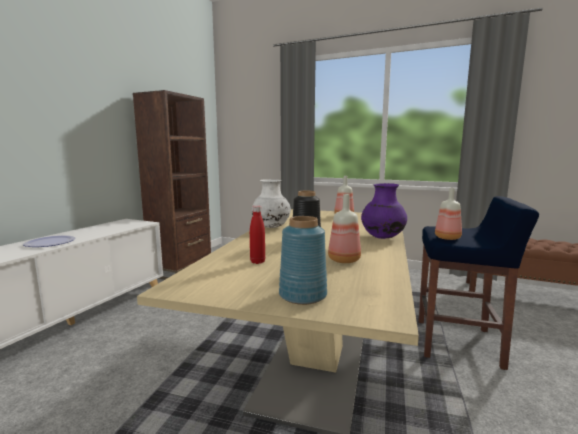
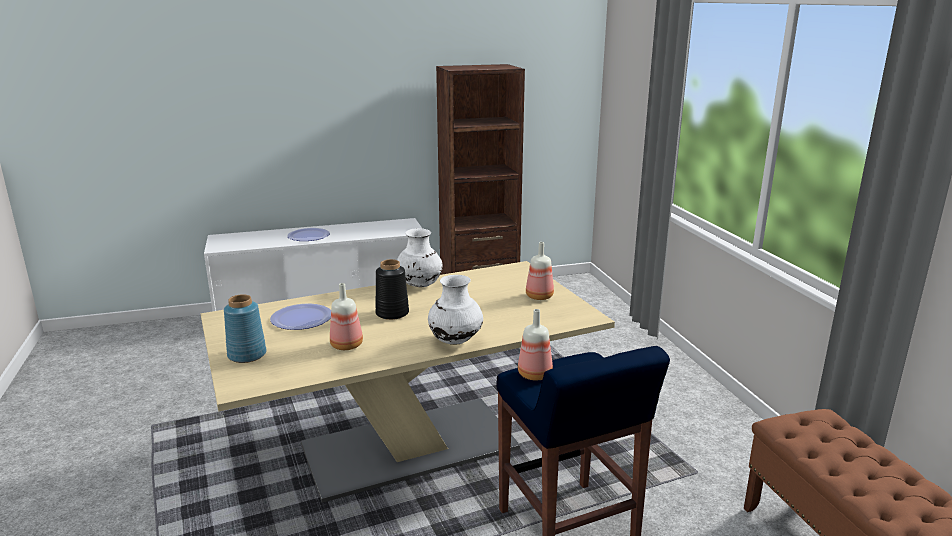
camera: 50 degrees right, 10 degrees up
red bottle [250,205,265,264] -> plate [270,304,331,330]
purple vase [361,183,407,239] -> white vase [428,275,483,345]

